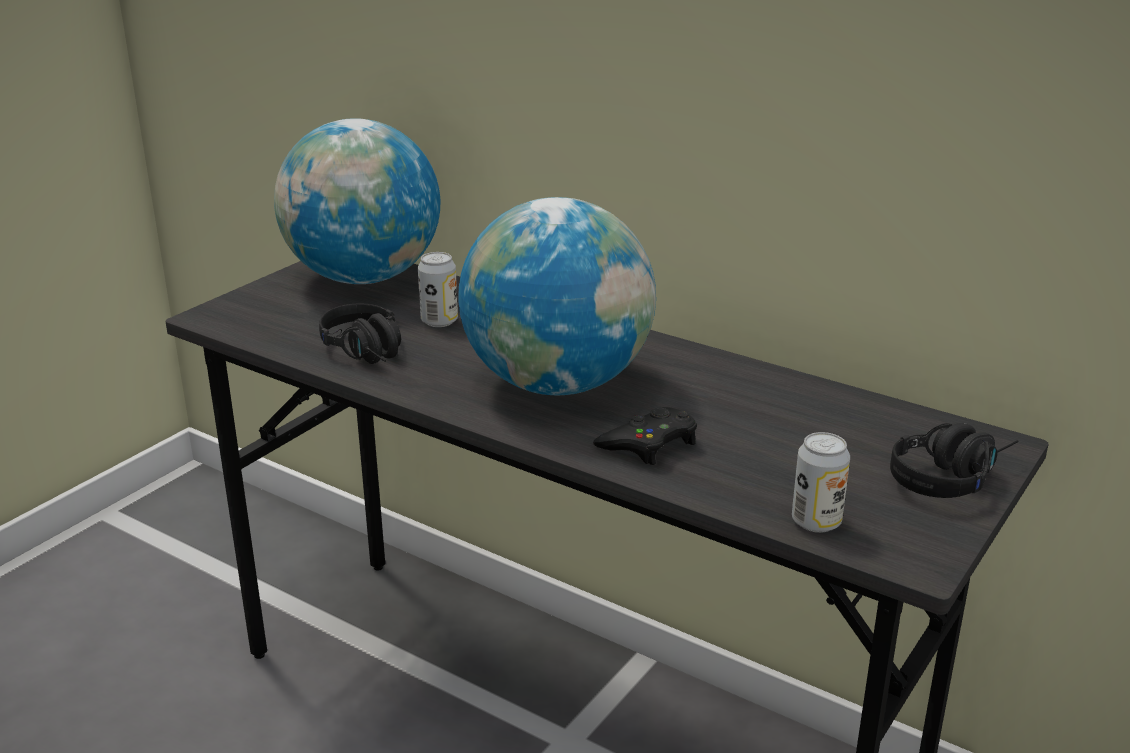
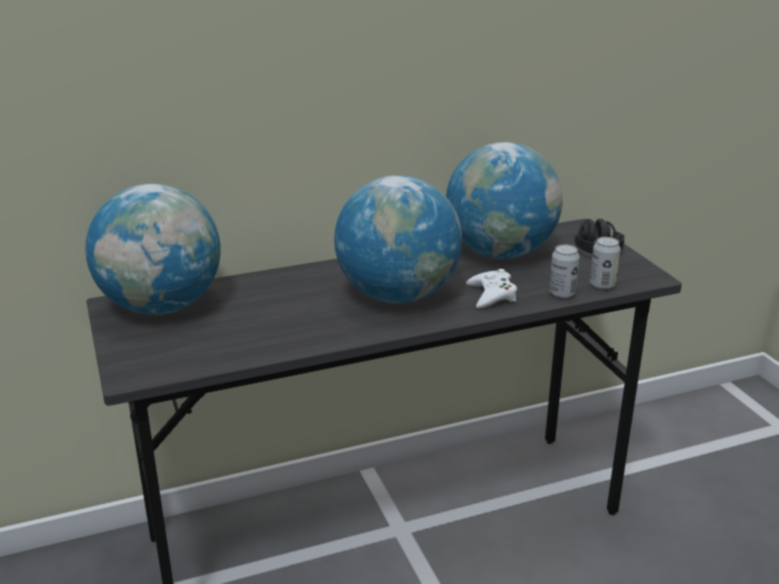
camera: 55 degrees left, 0 degrees up
black headphones [319,303,401,364] -> none
can [418,252,458,327] -> can moved to [549,245,580,298]
black game controller [593,407,697,465] -> white game controller [466,269,517,308]
none -> globe [446,142,563,259]

